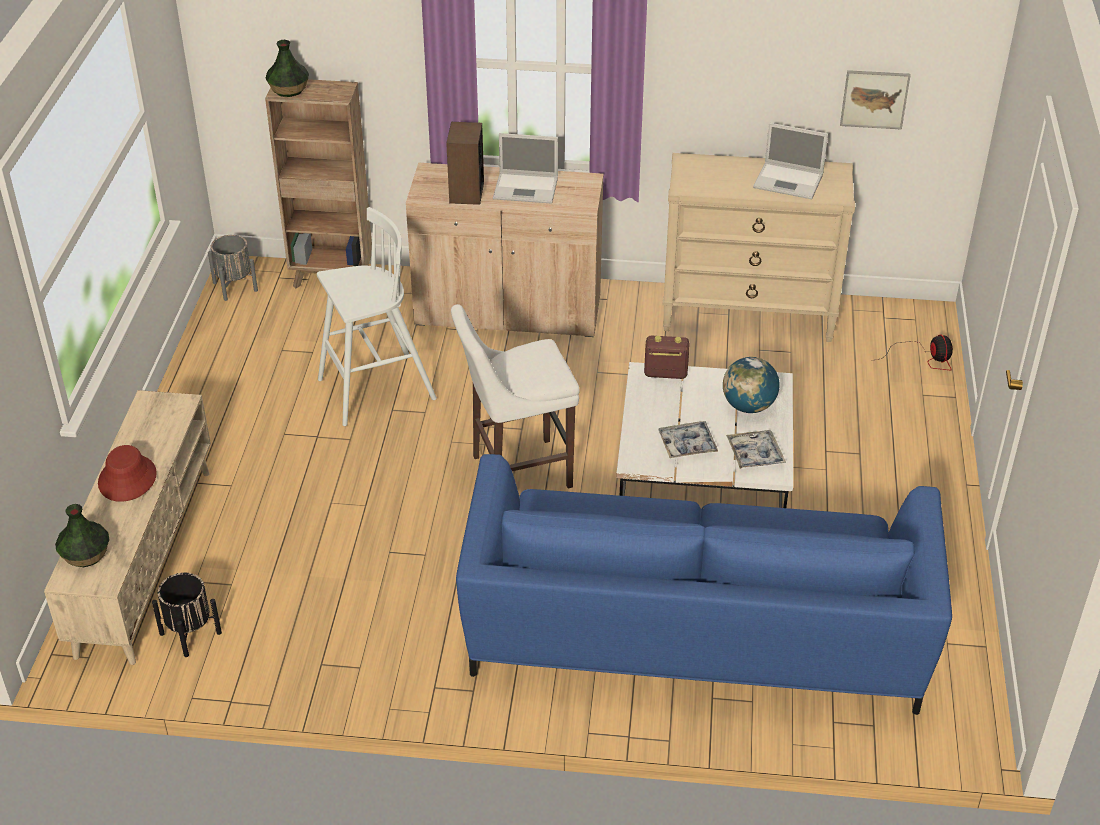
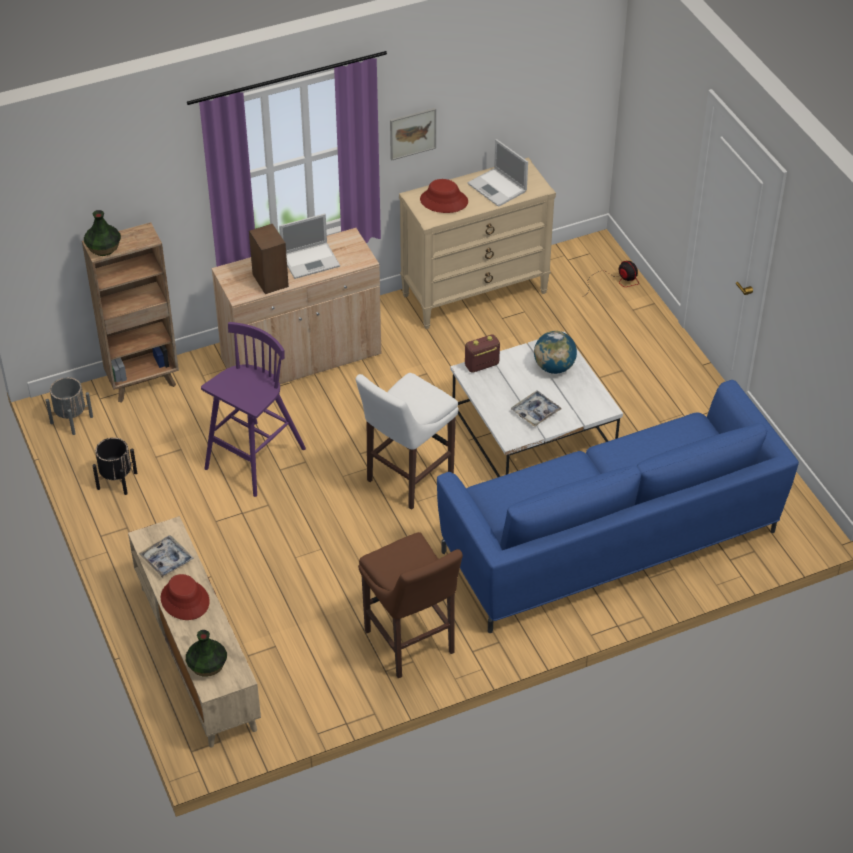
camera: 30 degrees left, 5 degrees up
black planter [152,573,222,657] -> black planter moved to [92,438,137,495]
white stool [317,207,437,426] -> purple stool [201,322,306,497]
tray [726,430,786,469] -> tray moved to [138,535,194,578]
laptop [753,123,828,199] -> laptop turned 60 degrees clockwise [467,139,528,207]
picture [840,70,911,130] -> picture moved to [390,108,436,161]
none -> brown stool [358,532,463,678]
none -> red hat [420,179,468,213]

